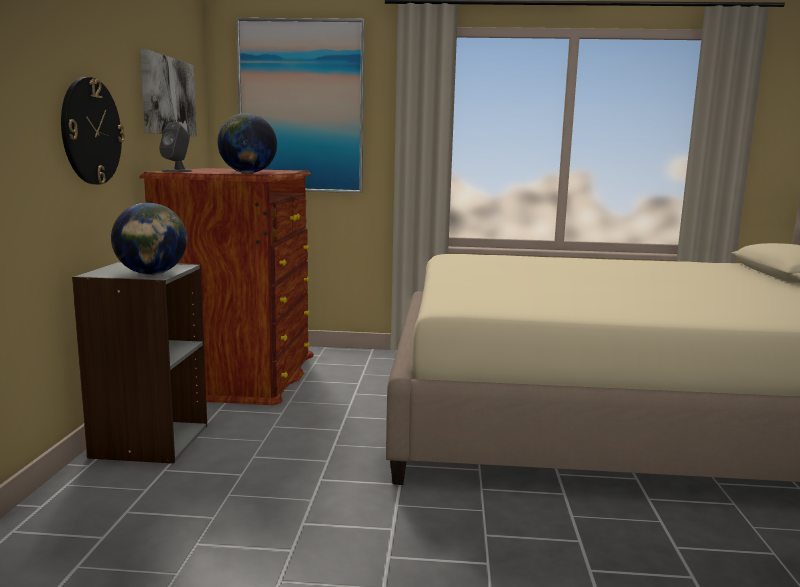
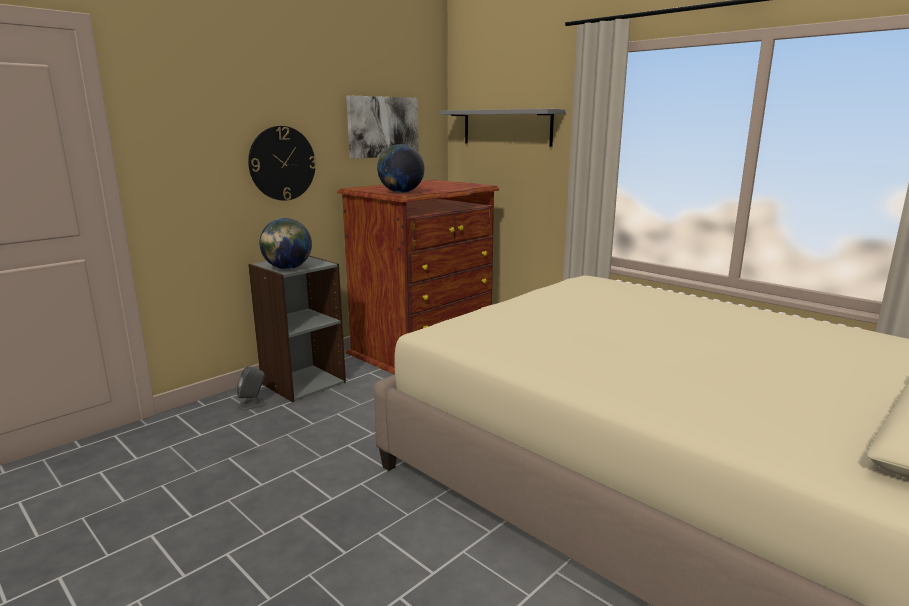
camera: 40 degrees right, 5 degrees up
grey speaker [159,122,192,172] -> grey speaker moved to [237,366,267,410]
picture [236,18,364,193] -> grey shelf [439,109,565,146]

